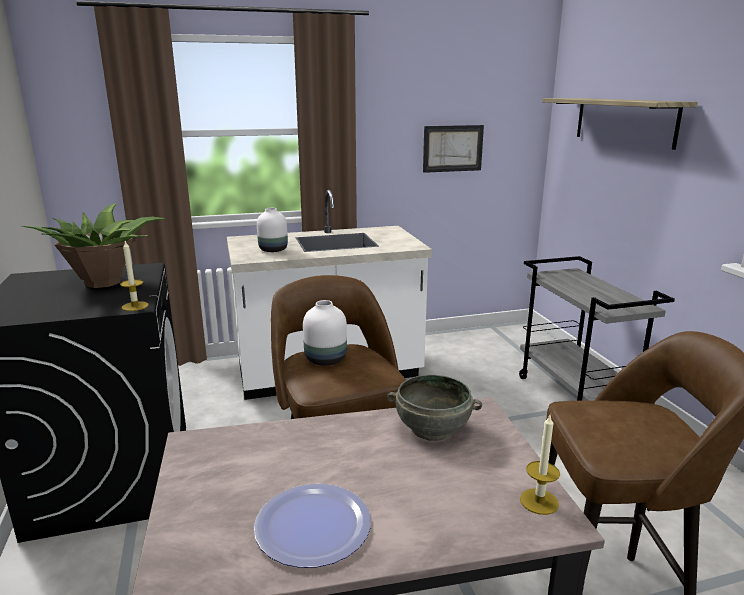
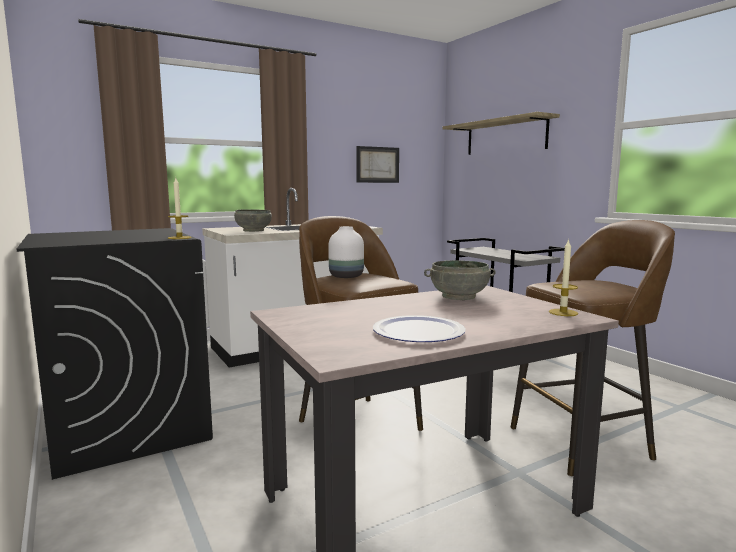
camera: 15 degrees left, 10 degrees down
potted plant [22,203,164,288] -> none
white vase [257,208,288,252] -> grey bowl [234,209,272,232]

